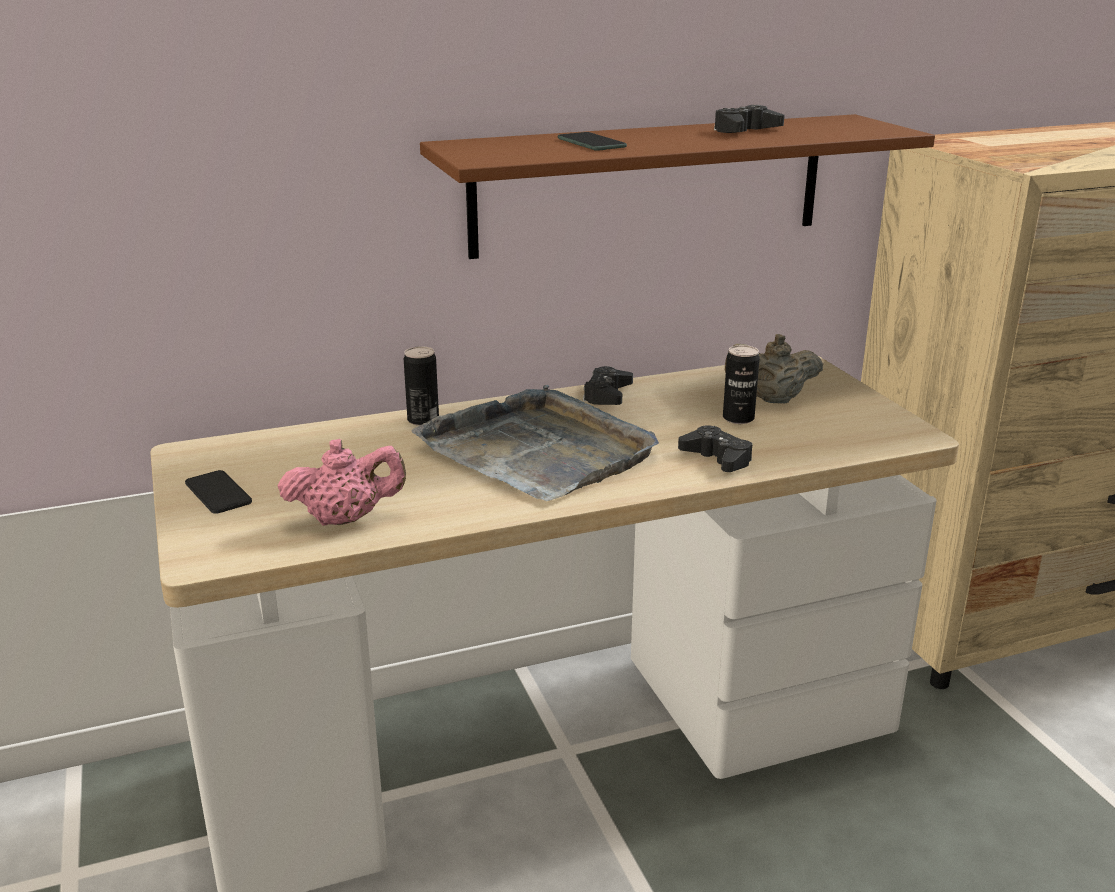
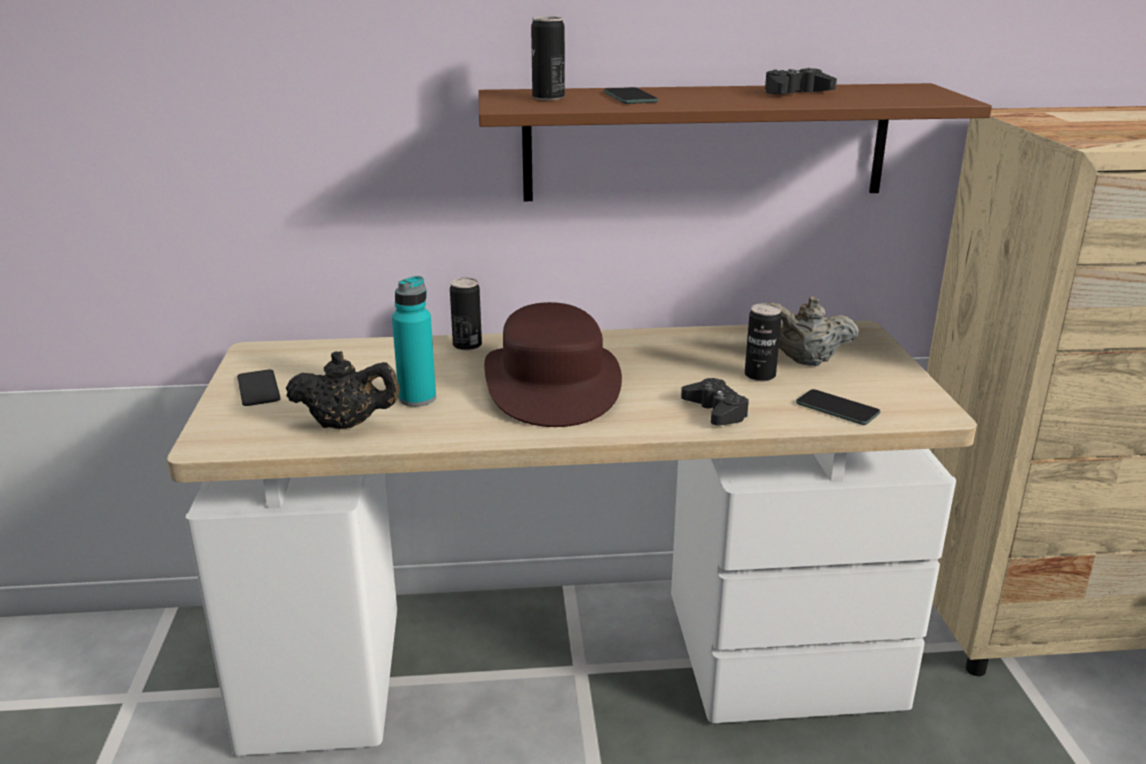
camera: 15 degrees right, 0 degrees up
pink teapot [277,439,406,526] -> black teapot [286,351,400,429]
grey tray [412,385,659,501] -> brown hat [484,302,622,427]
black game controller [583,366,633,405] -> none
none -> turquoise bottle [392,276,436,407]
none -> can [531,17,565,100]
none -> phone [796,389,880,425]

